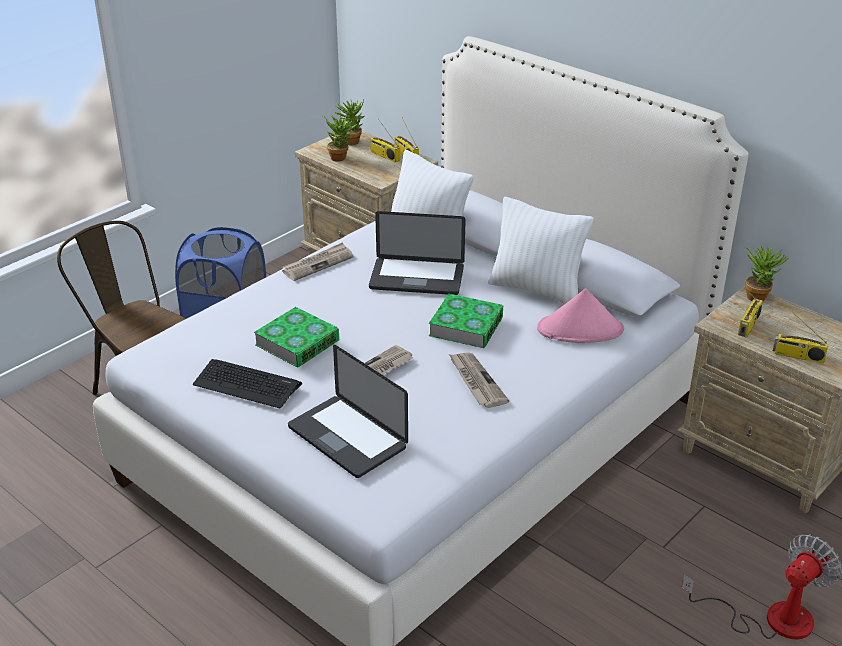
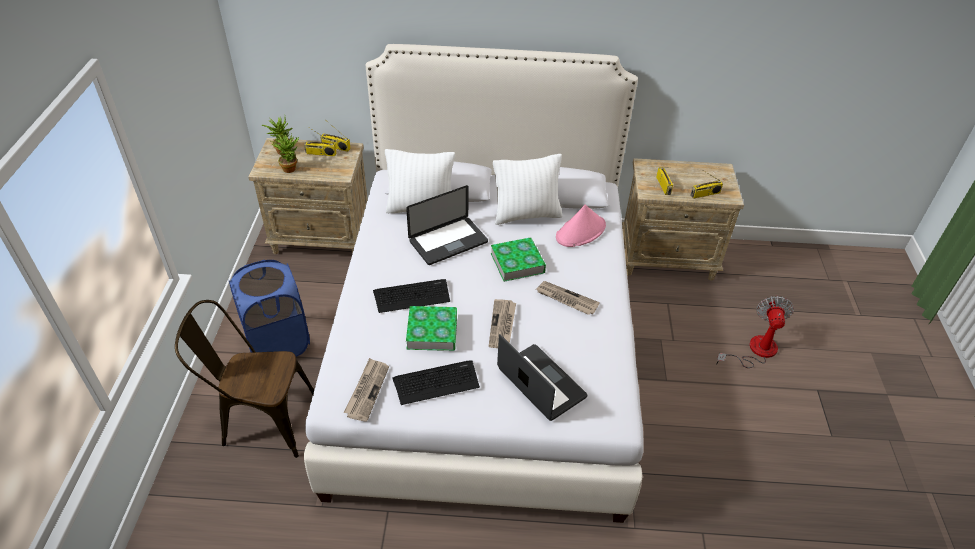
camera: 40 degrees left, 10 degrees up
newspaper [282,242,353,281] -> newspaper moved to [344,358,389,422]
laptop [288,345,408,478] -> laptop turned 135 degrees counterclockwise [497,334,587,421]
potted plant [745,246,789,301] -> none
none -> keyboard [373,279,450,313]

